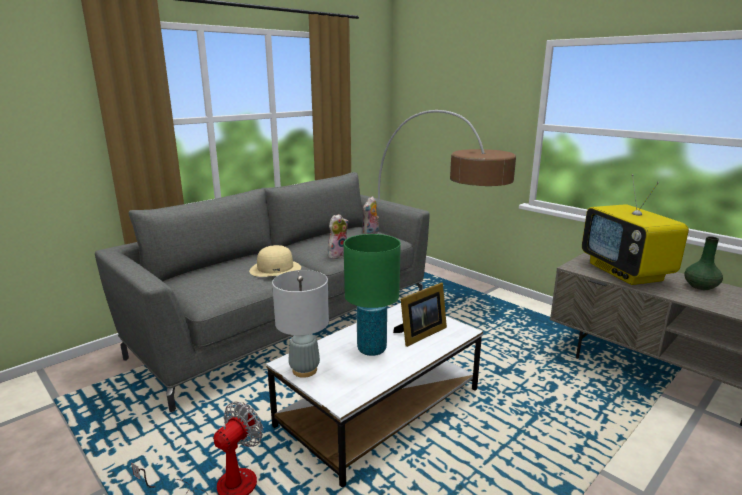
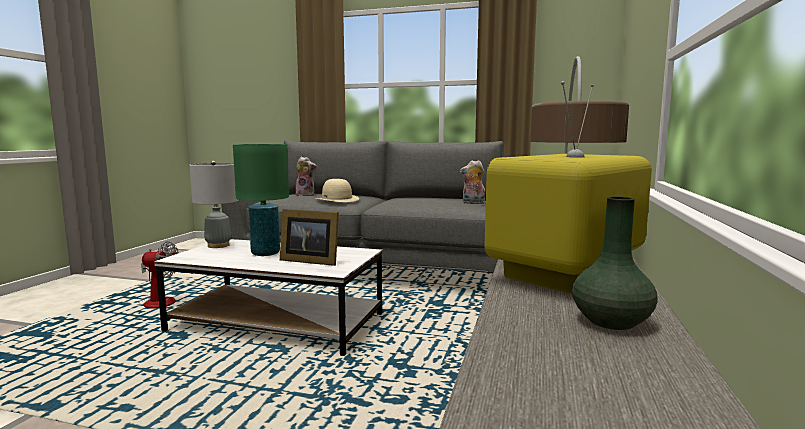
camera: 60 degrees right, 10 degrees down
plush toy [328,214,349,259] -> plush toy moved to [295,157,317,196]

